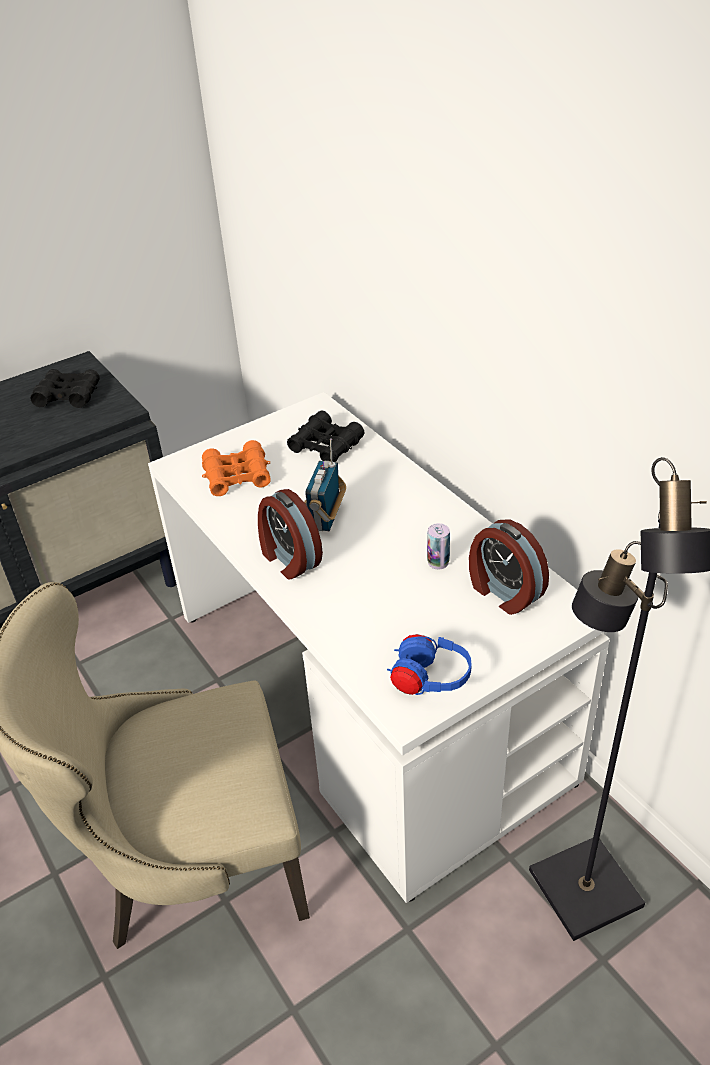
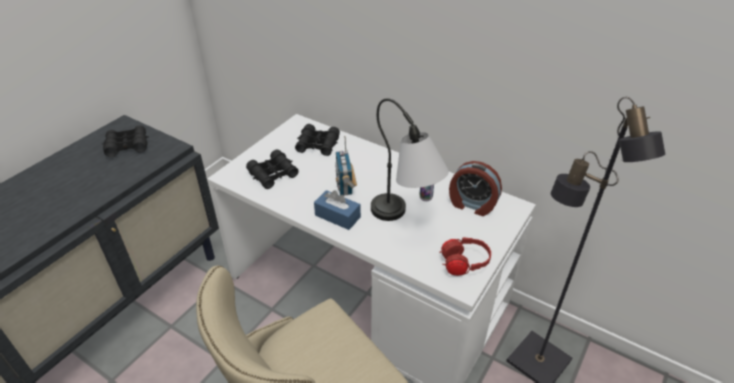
camera: 25 degrees left, 0 degrees up
orange binoculars [202,440,271,496] -> black binoculars [246,150,299,189]
alarm clock [258,489,323,580] -> blue tissue box [314,190,361,230]
blue headphones [387,634,472,695] -> red headphones [439,237,491,276]
none -> table lamp [371,98,449,221]

